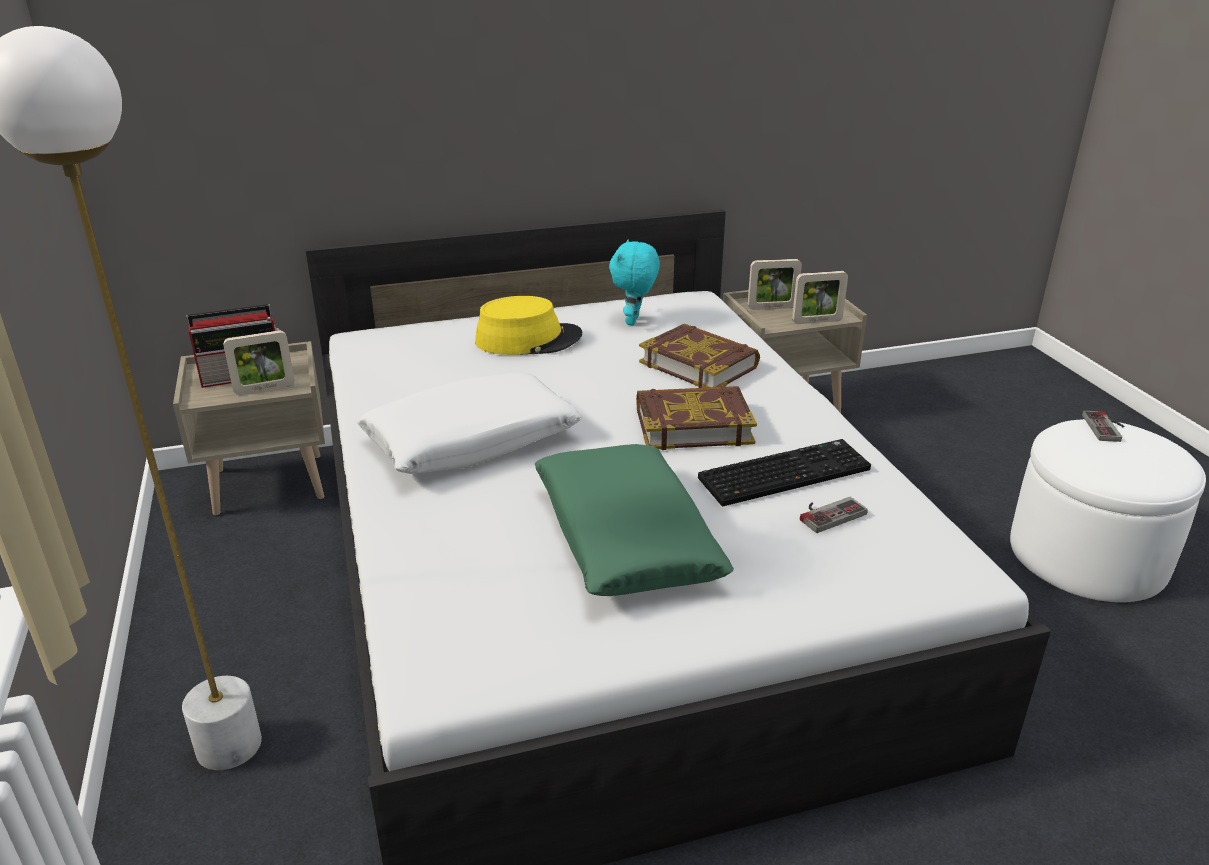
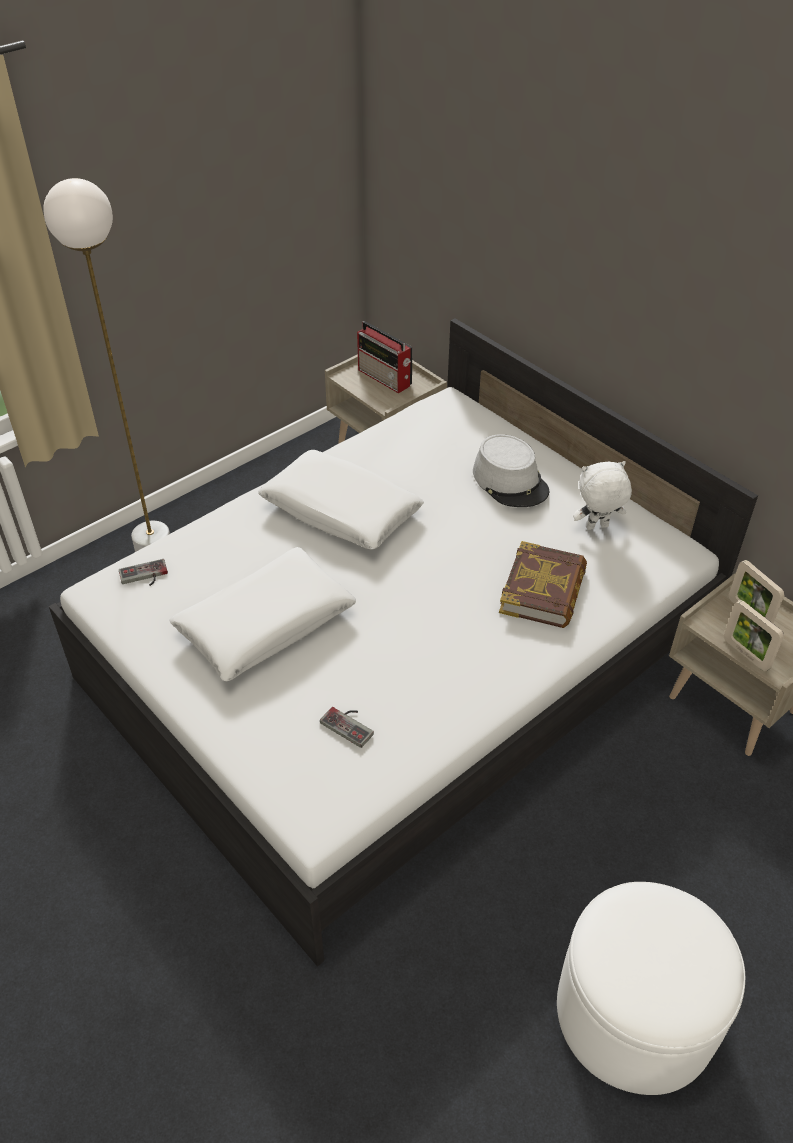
camera: 65 degrees right, 15 degrees up
picture frame [223,330,295,395] -> none
yellow hat [475,296,582,355] -> grey hat [473,434,549,507]
green pillow [534,444,734,596] -> white pillow [169,547,356,681]
turquoise plush toy [609,240,660,325] -> white plush toy [573,461,632,530]
book [636,385,757,450] -> none
keyboard [698,439,871,506] -> none
game controller [1082,410,1124,442] -> game controller moved to [119,559,168,586]

